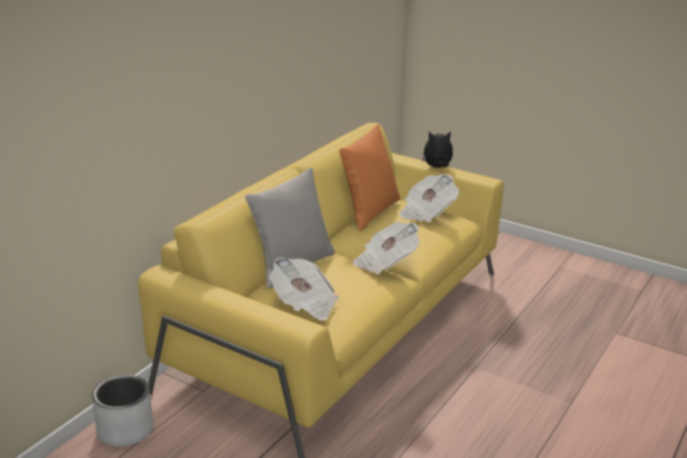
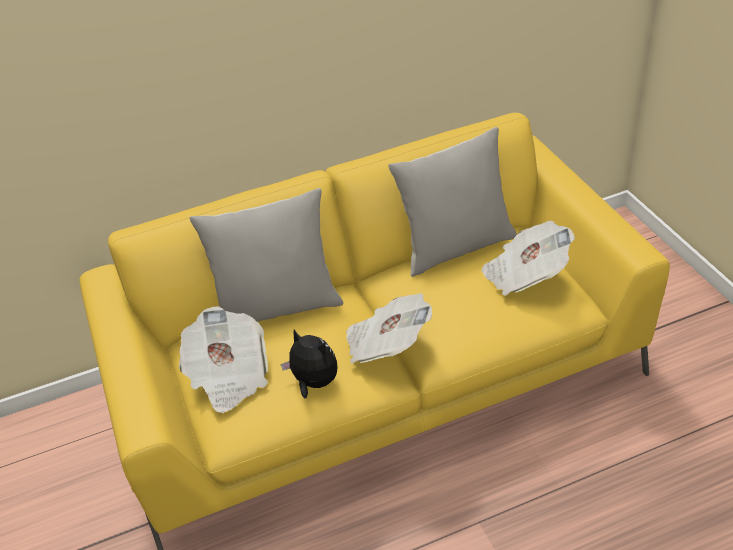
camera: 40 degrees right, 15 degrees up
grey planter [92,375,153,447] -> none
orange pillow [339,124,400,231] -> grey pillow [388,127,517,277]
plush toy [422,131,453,168] -> plush toy moved to [281,330,338,399]

